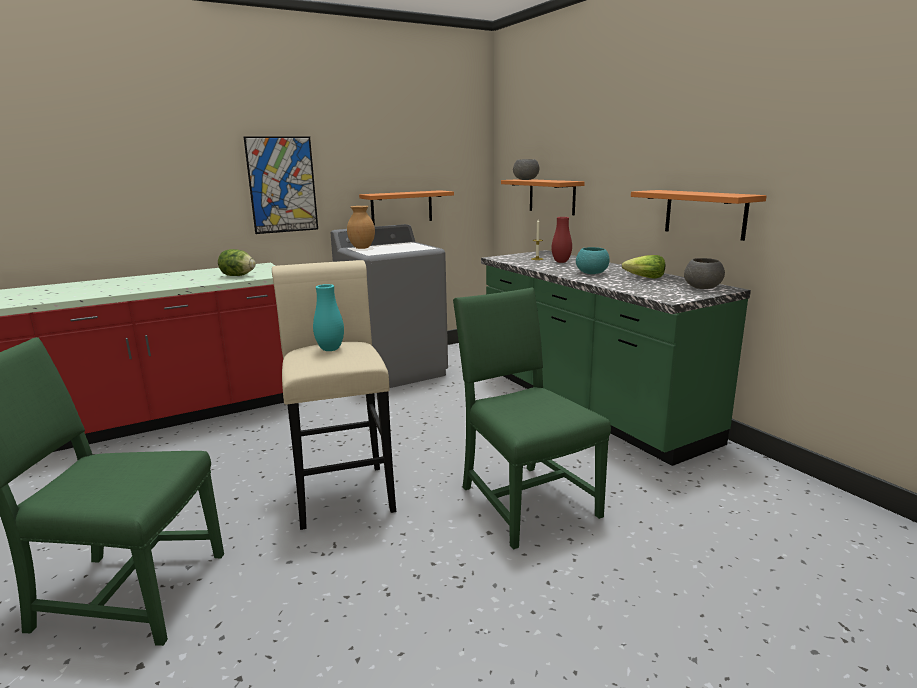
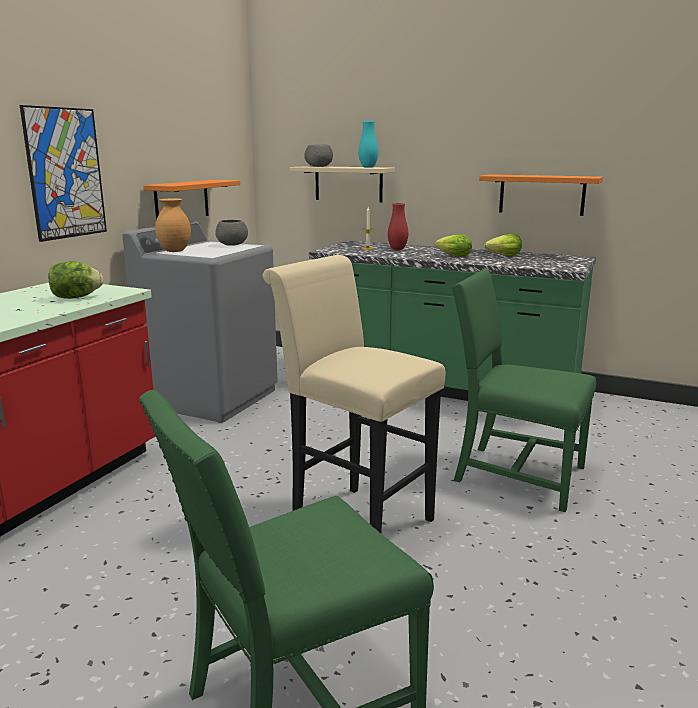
camera: 35 degrees left, 0 degrees up
turquoise vase [313,284,344,351] -> turquoise vase moved to [358,121,379,168]
orange shelf [501,179,585,215] -> beige shelf [290,166,395,203]
turquoise bowl [576,247,610,274] -> lettuce [435,234,472,257]
grey bowl [684,258,725,289] -> grey bowl moved to [215,220,248,246]

